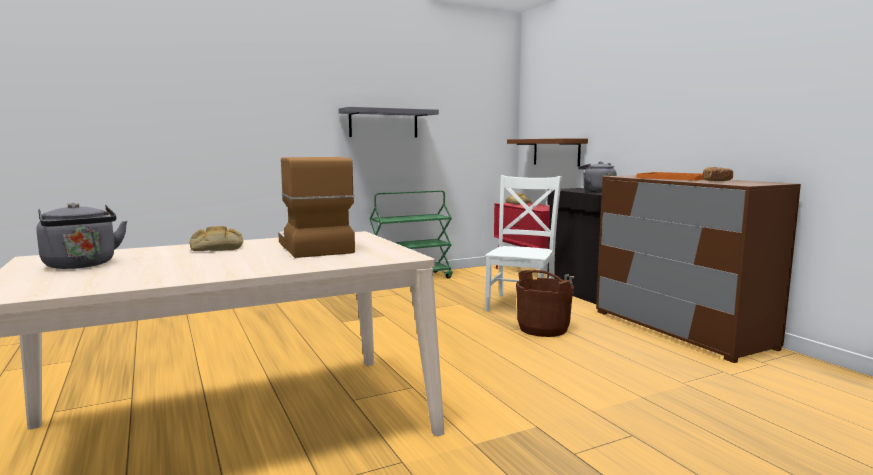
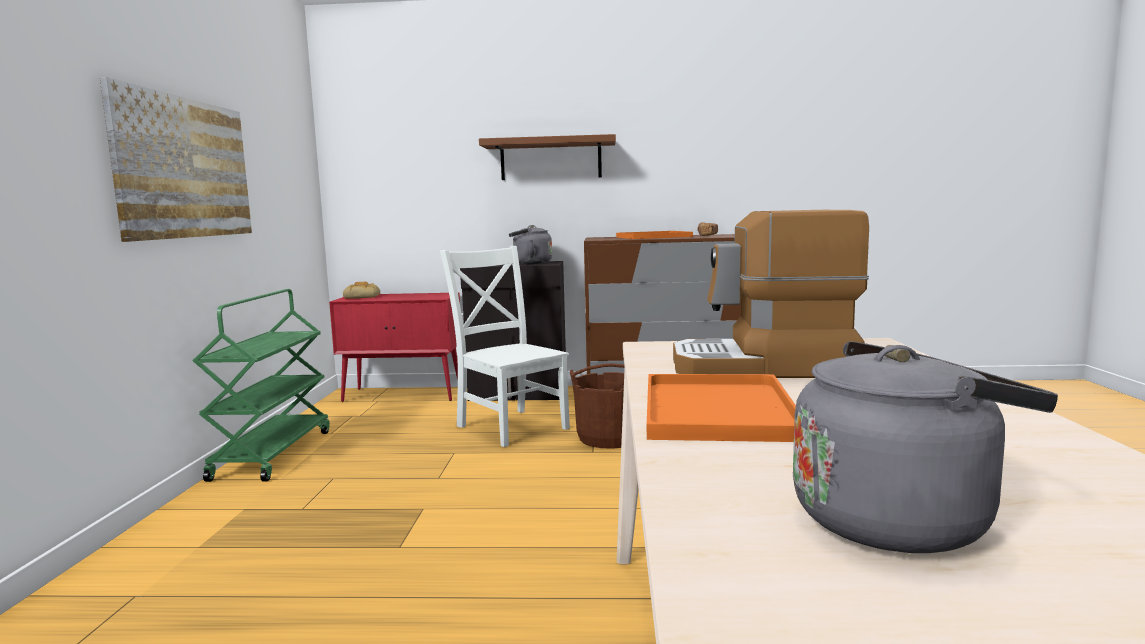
camera: 60 degrees left, 0 degrees up
bread [190,226,243,251] -> orange tray [647,374,796,442]
grey shelf [339,107,439,137] -> picture [100,77,252,242]
brown shelf [507,138,588,167] -> brown shelf moved to [479,134,616,180]

